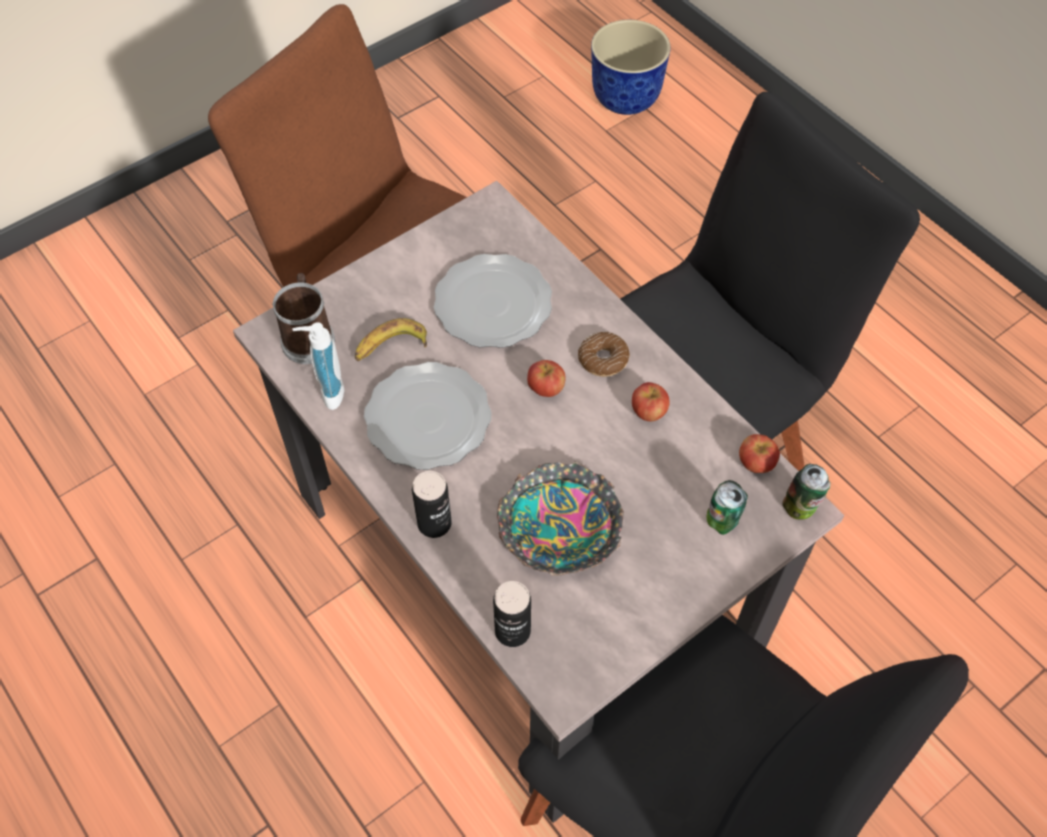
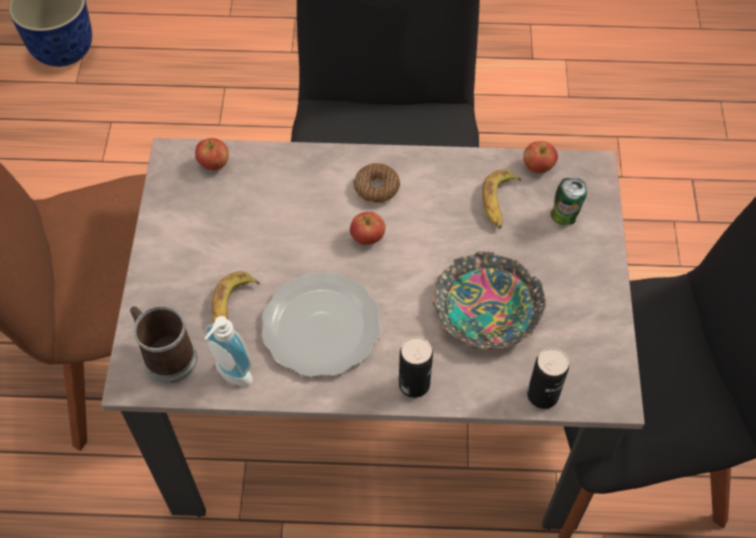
camera: 50 degrees left, 0 degrees up
plate [434,254,552,348] -> none
apple [632,382,670,421] -> apple moved to [195,138,229,170]
can [782,464,830,520] -> none
none -> banana [482,169,522,229]

